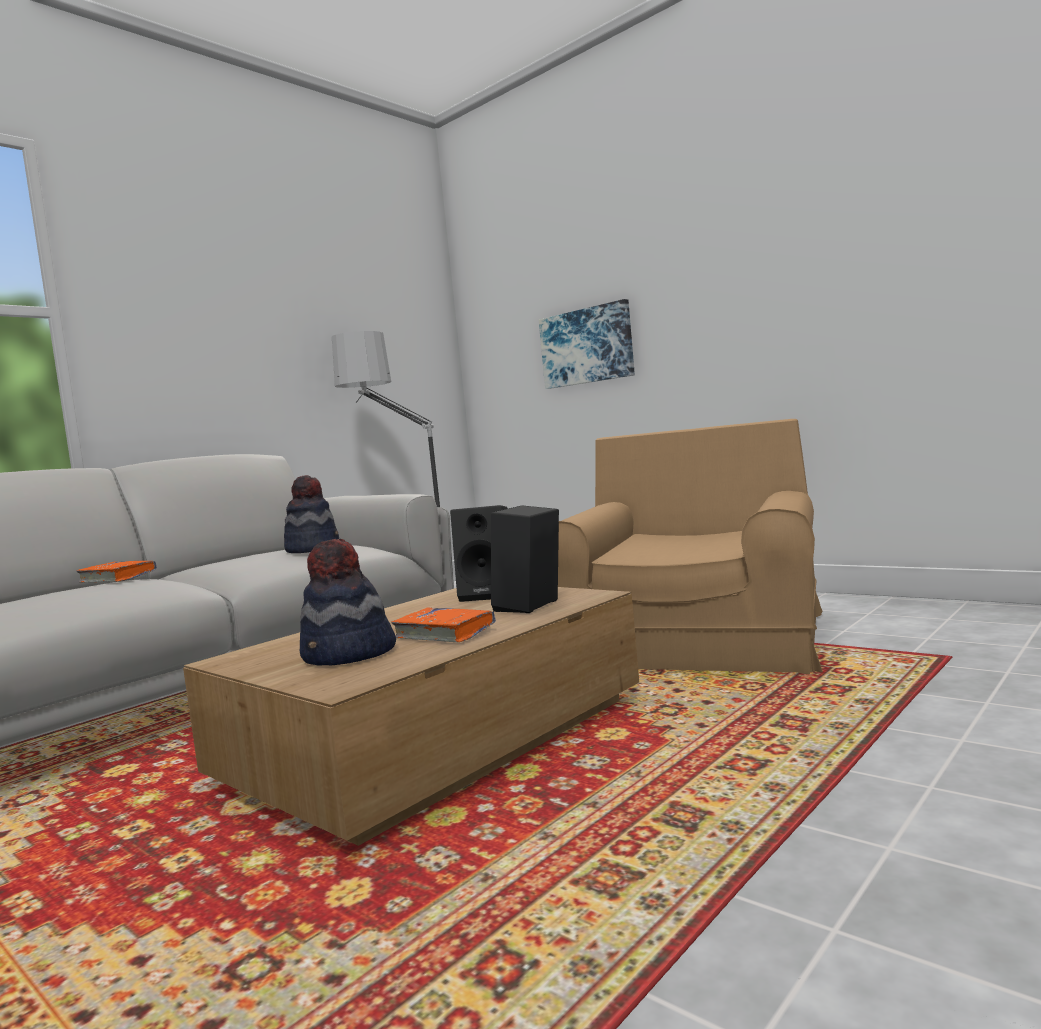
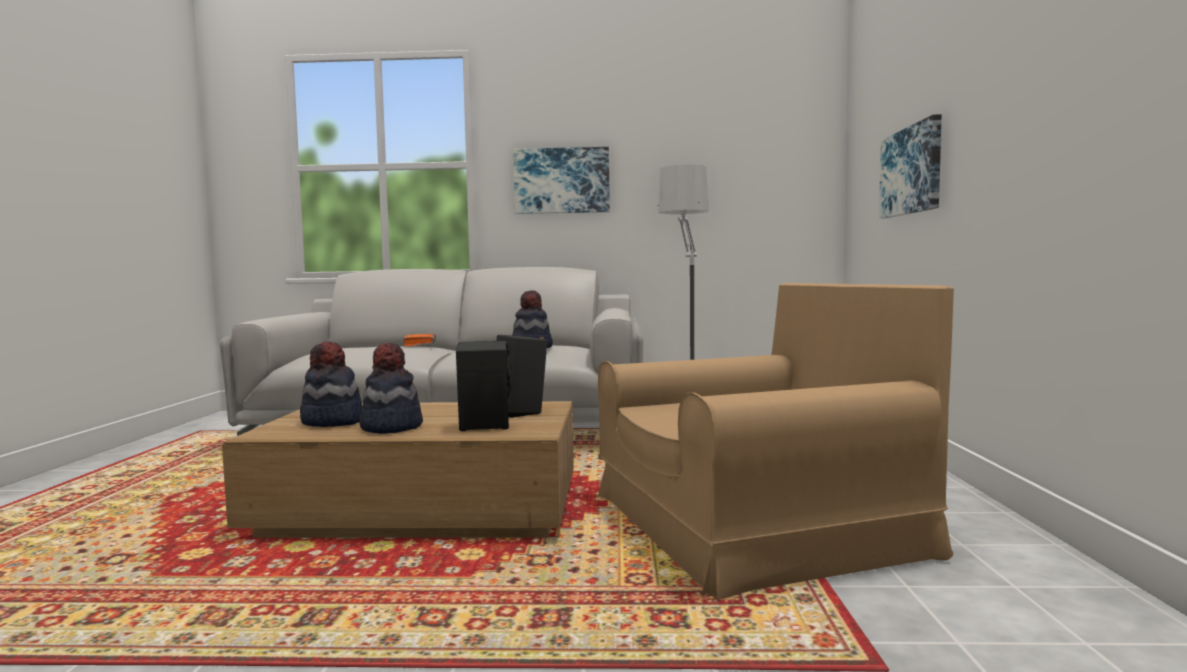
camera: 50 degrees right, 0 degrees up
orange book [391,607,496,642] -> hat [359,343,423,434]
none -> picture [513,147,610,214]

